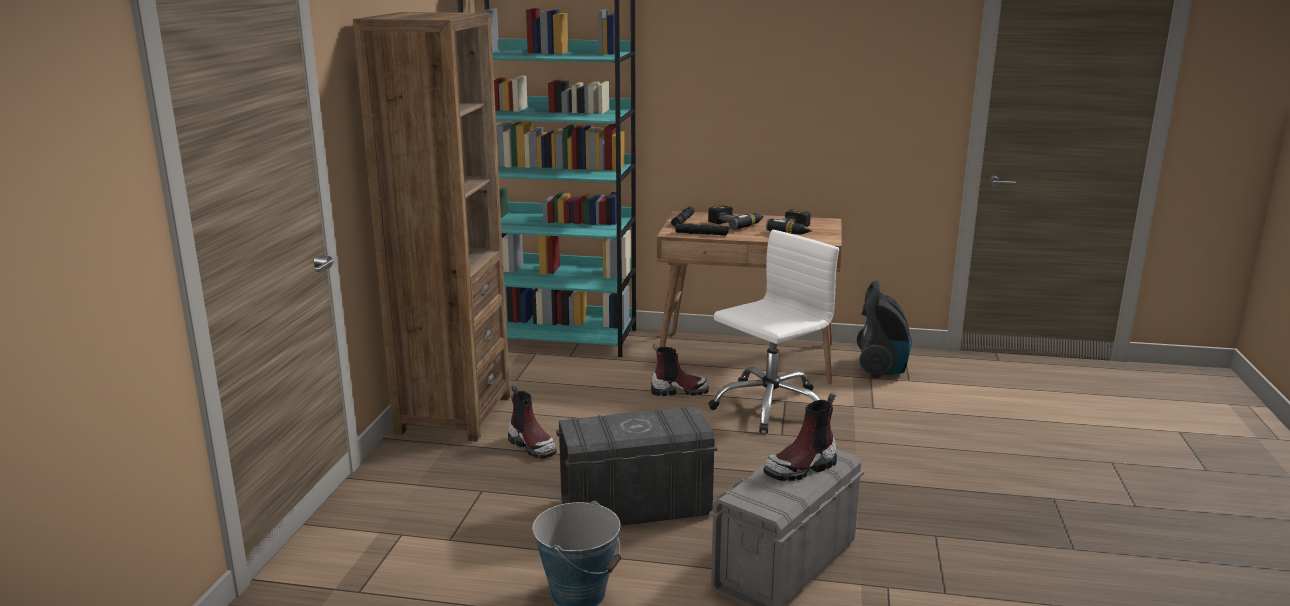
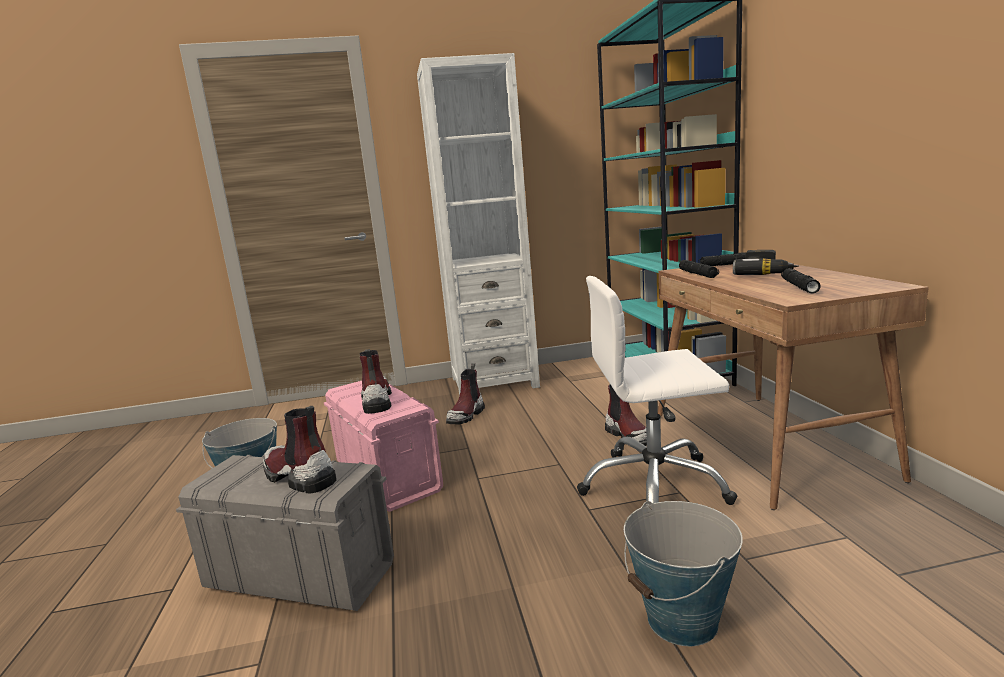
camera: 70 degrees right, 5 degrees down
brown bookcase [353,12,510,441] -> white bookcase [417,53,540,396]
grey storage box [556,406,718,526] -> pink storage box [324,381,443,512]
white office chair [708,230,839,433] -> white office chair turned 150 degrees clockwise [577,276,738,505]
power drill [766,209,812,235] -> black flashlight [781,268,821,294]
vacuum cleaner [857,280,912,378] -> none
none -> boot [360,349,392,414]
none -> bucket [624,501,743,646]

